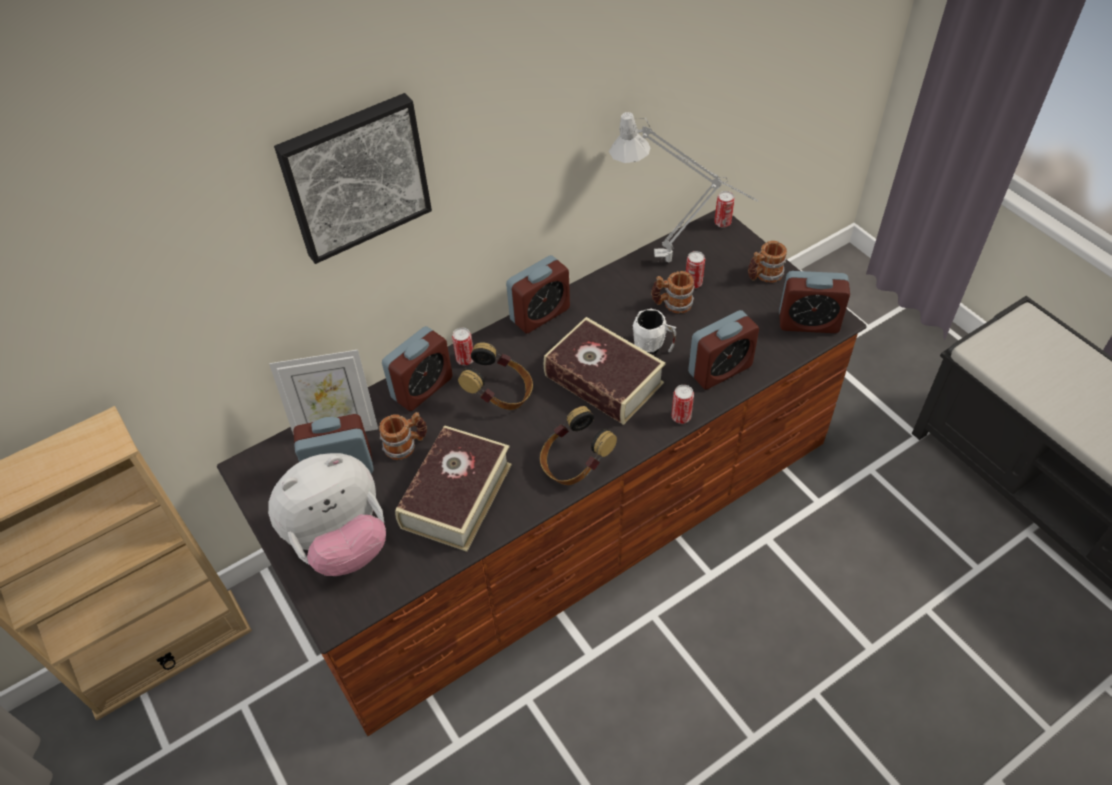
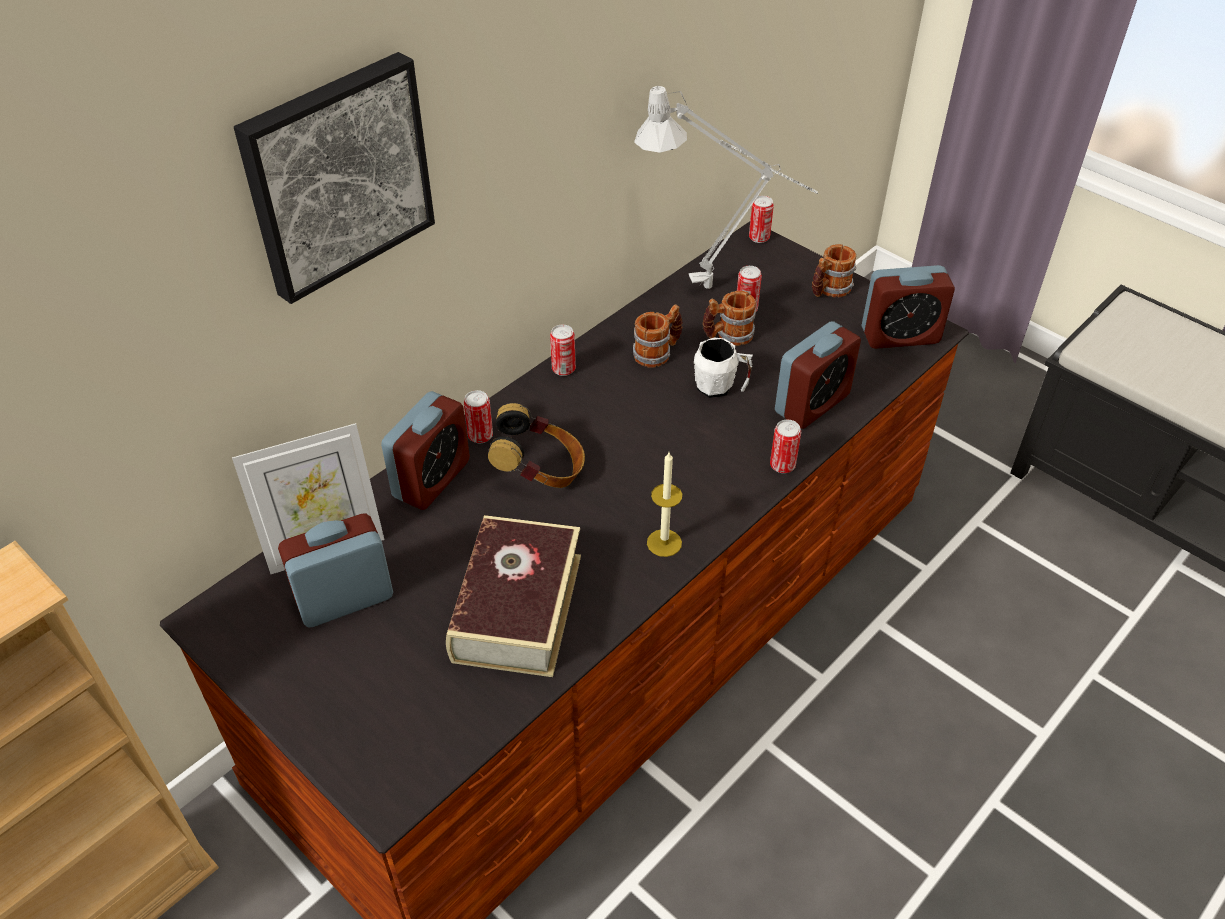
camera: 15 degrees left, 5 degrees down
plush toy [268,453,386,576] -> none
mug [379,412,427,460] -> mug moved to [633,304,683,368]
alarm clock [506,255,570,334] -> can [550,325,576,376]
headphones [540,406,617,485] -> candle [647,452,682,557]
book [544,317,666,425] -> none

